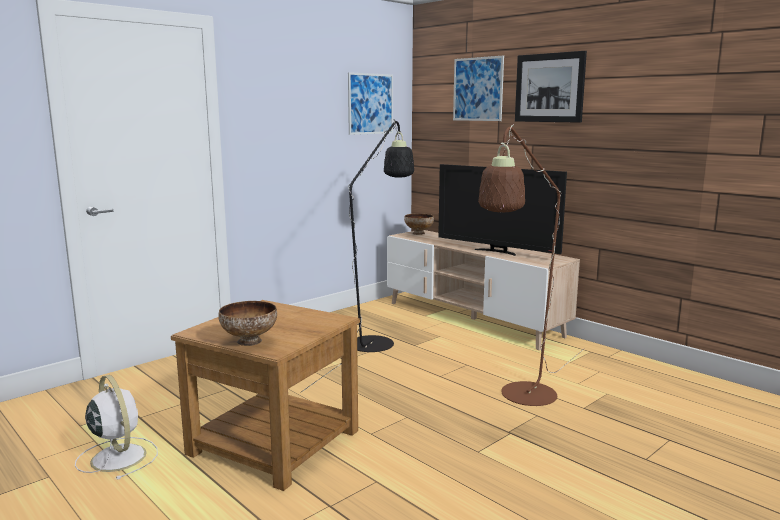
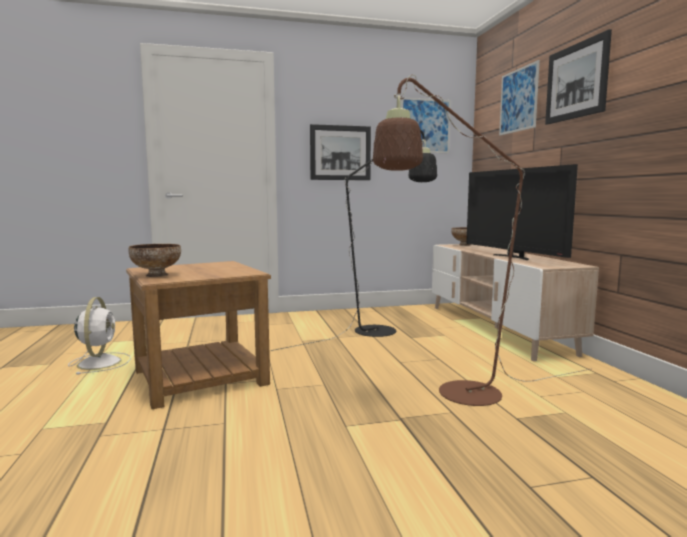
camera: 30 degrees right, 5 degrees down
none -> picture [310,124,371,180]

